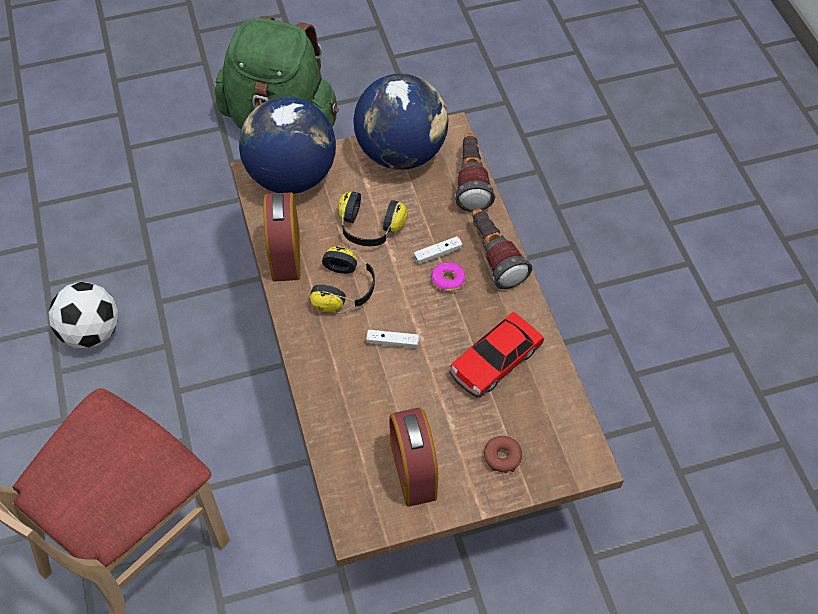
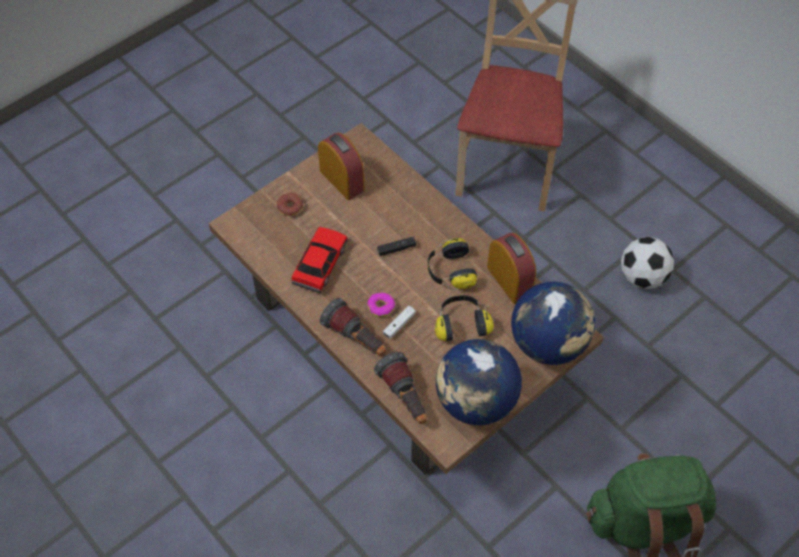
camera: 155 degrees right, 0 degrees up
white game controller [366,330,419,348] -> black game controller [377,237,416,256]

